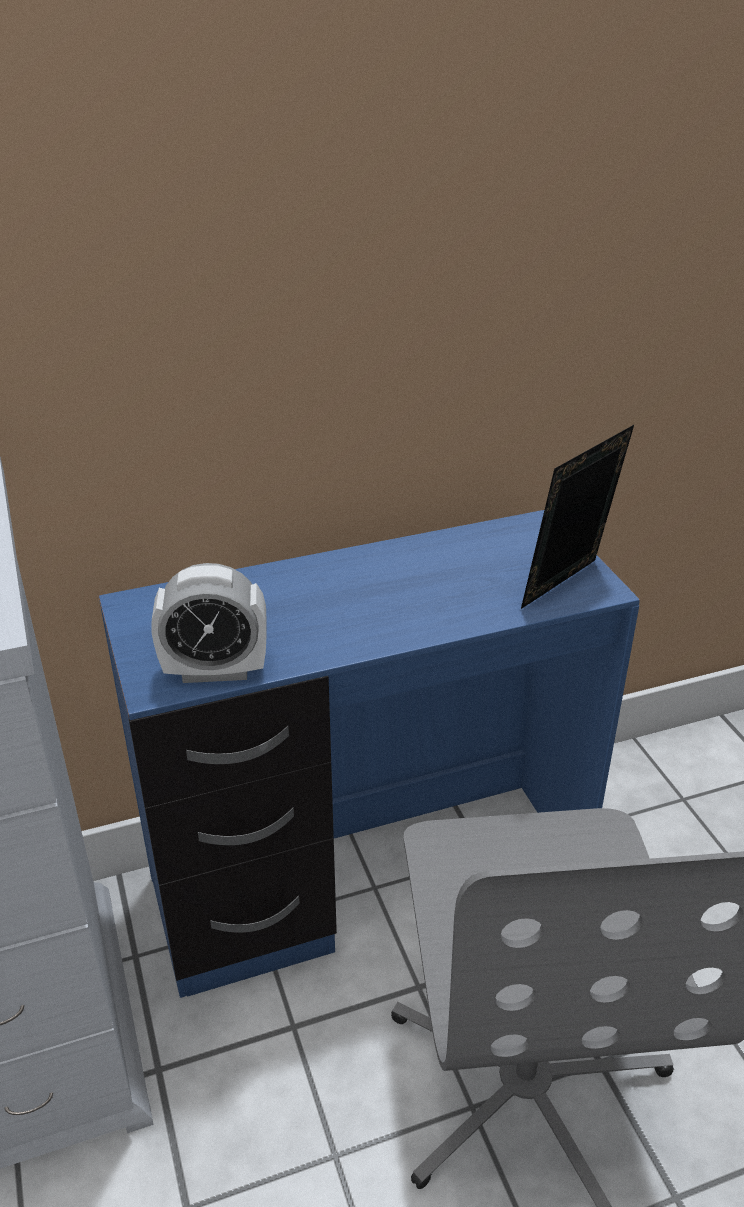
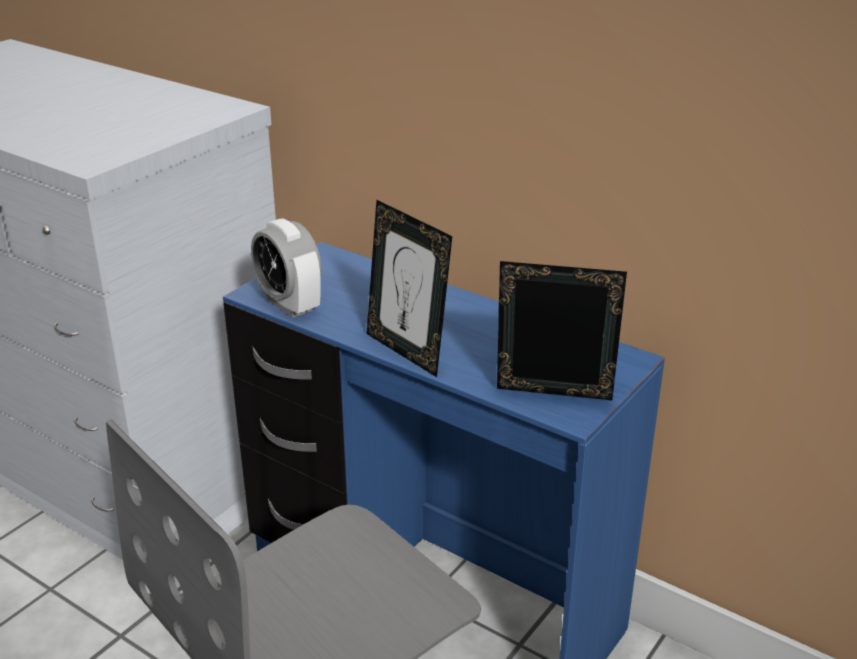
camera: 55 degrees right, 5 degrees down
none -> picture frame [366,200,452,377]

